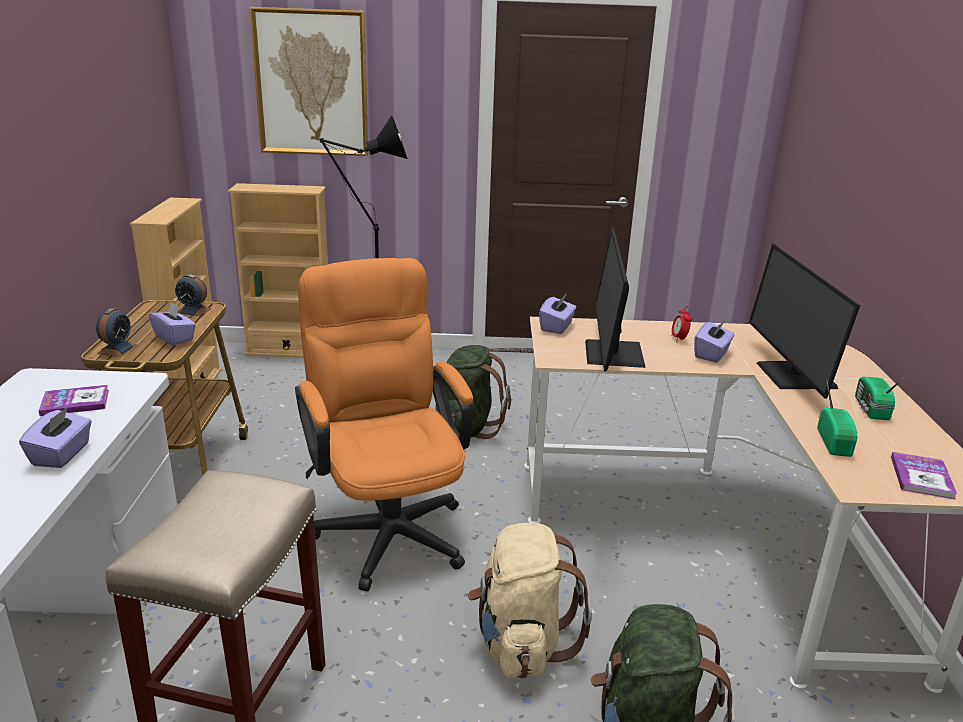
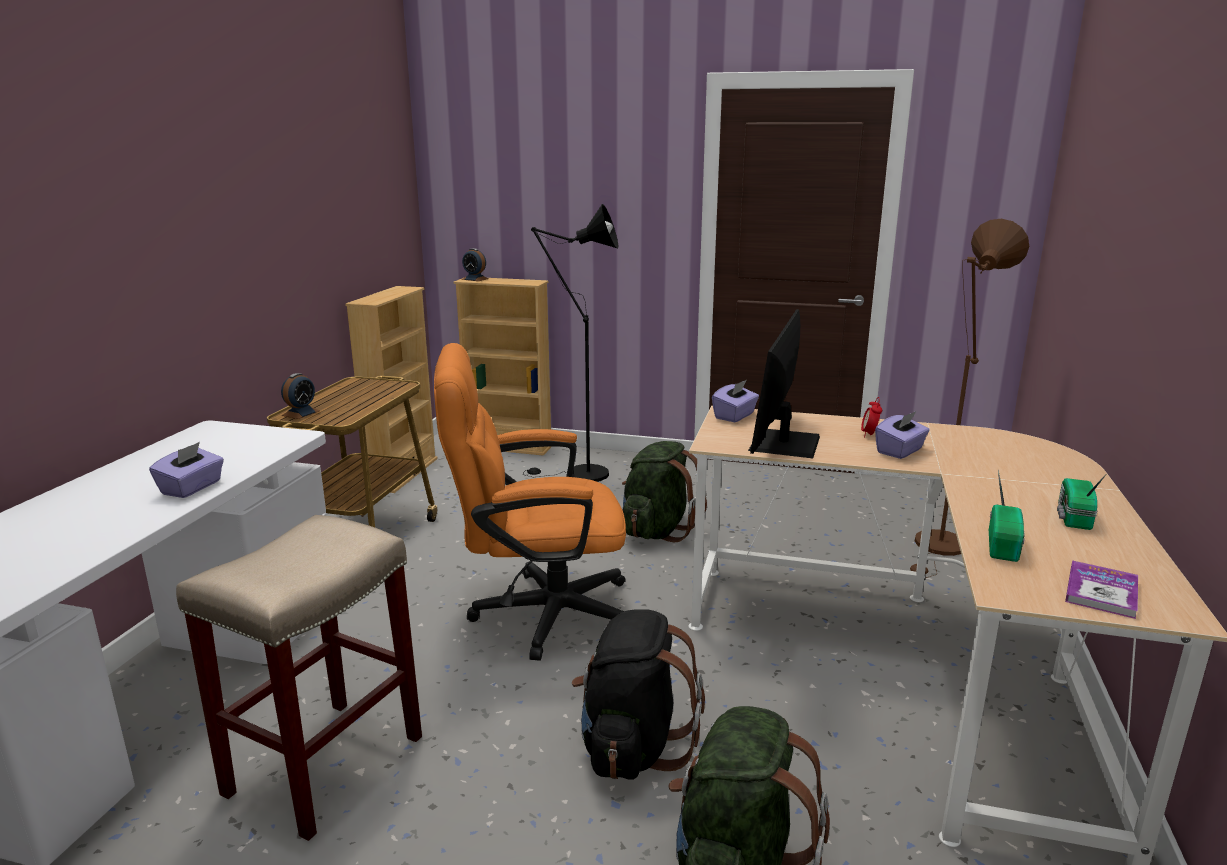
camera: 15 degrees right, 5 degrees down
book [39,385,109,416] -> none
purple tissue box [149,302,196,346] -> none
alarm clock [175,274,211,316] -> alarm clock moved to [462,248,489,281]
picture [249,7,368,156] -> none
orange office chair [295,258,474,592] -> orange office chair turned 90 degrees counterclockwise [434,343,626,661]
beige backpack [468,522,592,678] -> black backpack [572,609,705,780]
monitor [749,244,860,399] -> none
none -> brown floor lamp [910,219,1029,578]

